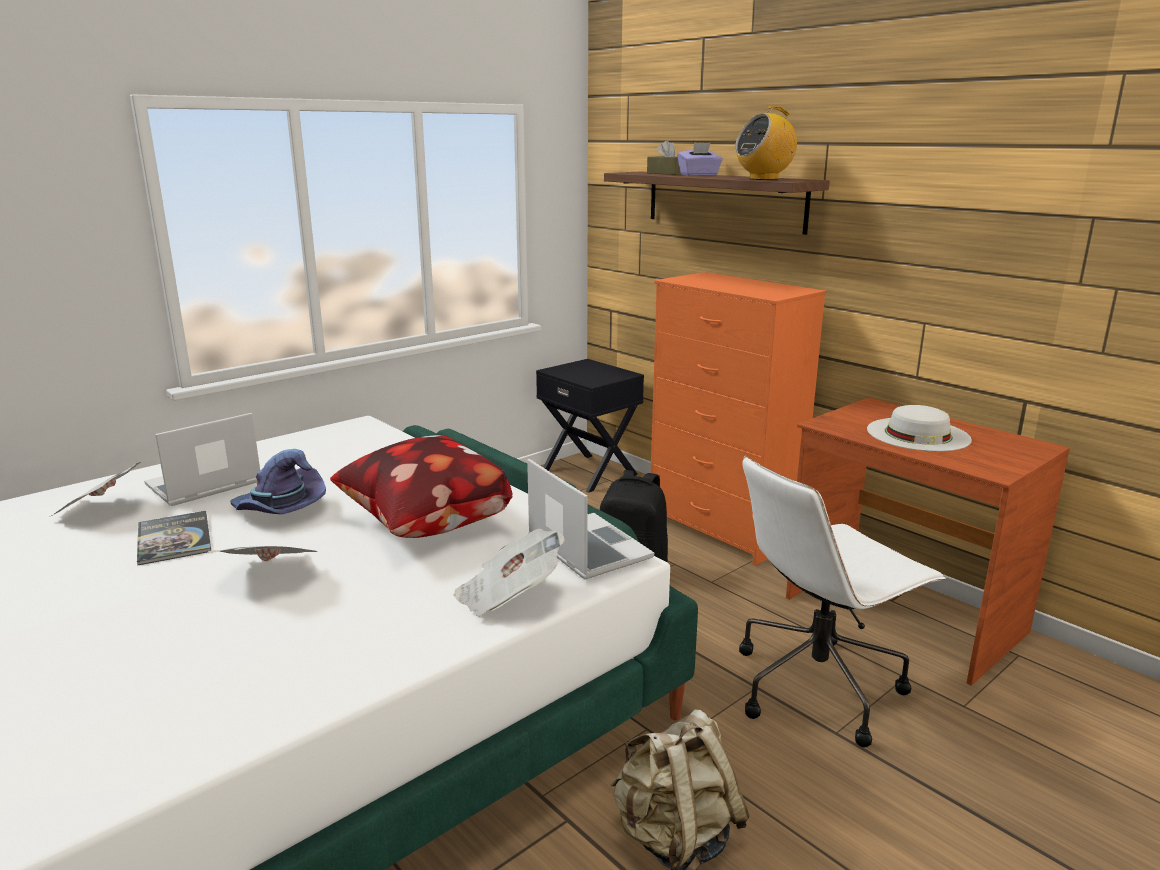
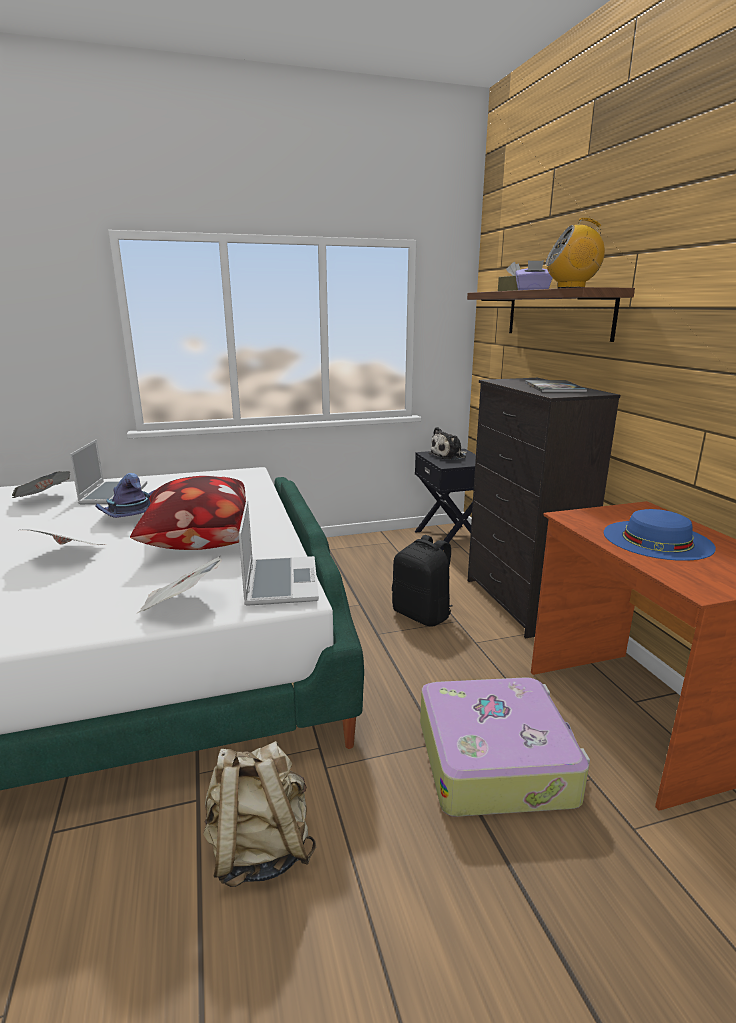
camera: 25 degrees right, 0 degrees up
book [137,511,211,565] -> book moved to [525,380,587,392]
laptop [144,413,260,506] -> laptop turned 105 degrees clockwise [70,439,147,504]
orange dresser [651,272,826,566] -> black dresser [468,378,621,638]
white office chair [739,456,946,747] -> suitcase [420,677,590,817]
white hat [867,405,972,451] -> blue hat [604,509,716,561]
none -> plush toy [428,427,467,460]

